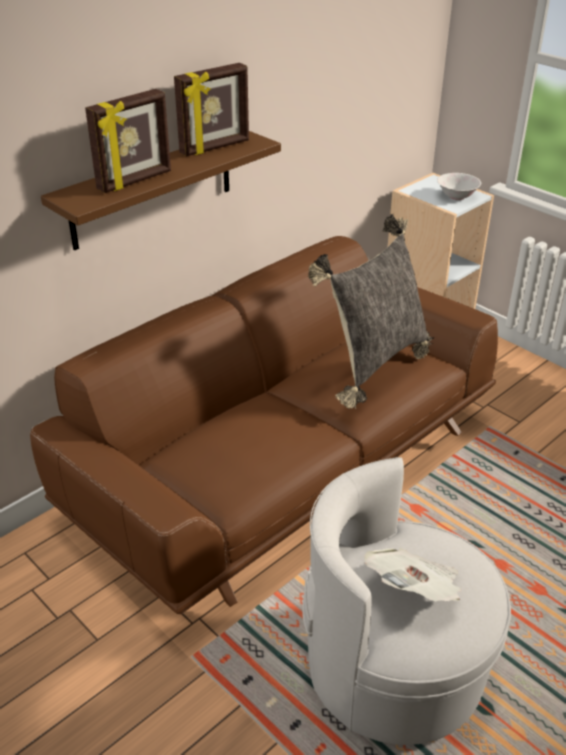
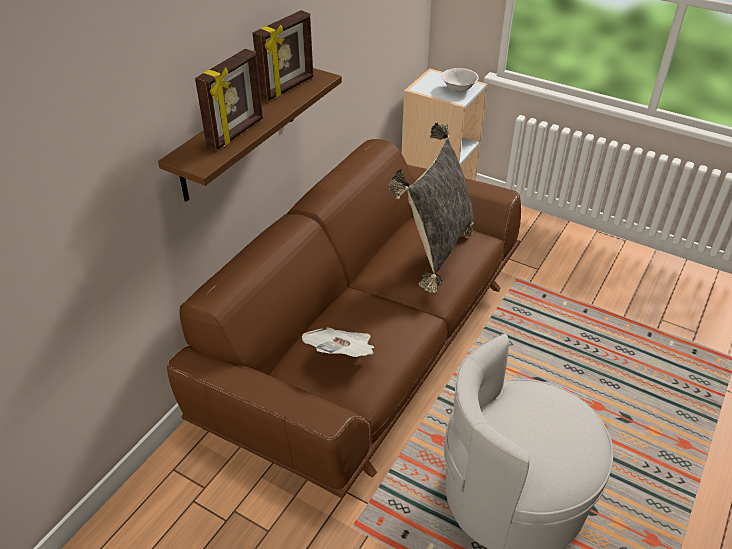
camera: 15 degrees left, 5 degrees up
newspaper [364,548,461,601] -> newspaper moved to [302,327,374,357]

